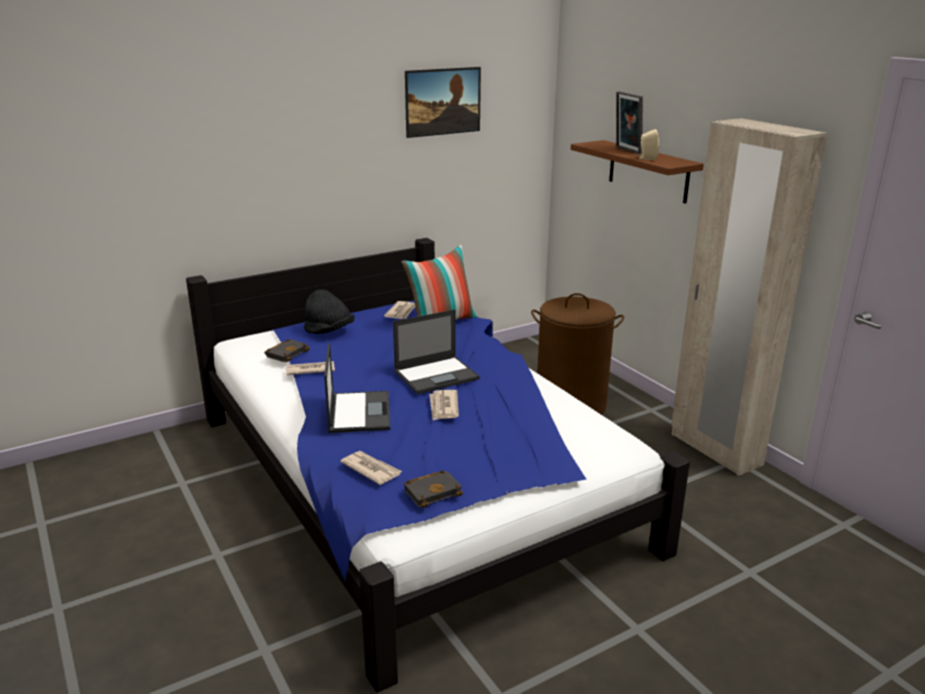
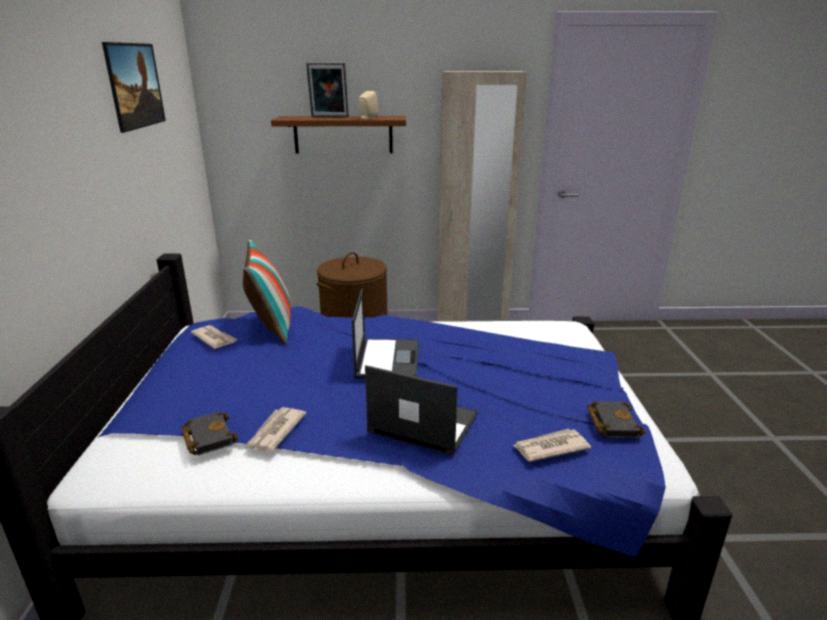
camera: 60 degrees left, 0 degrees up
black hat [304,289,354,334] -> none
newspaper [429,390,459,420] -> none

